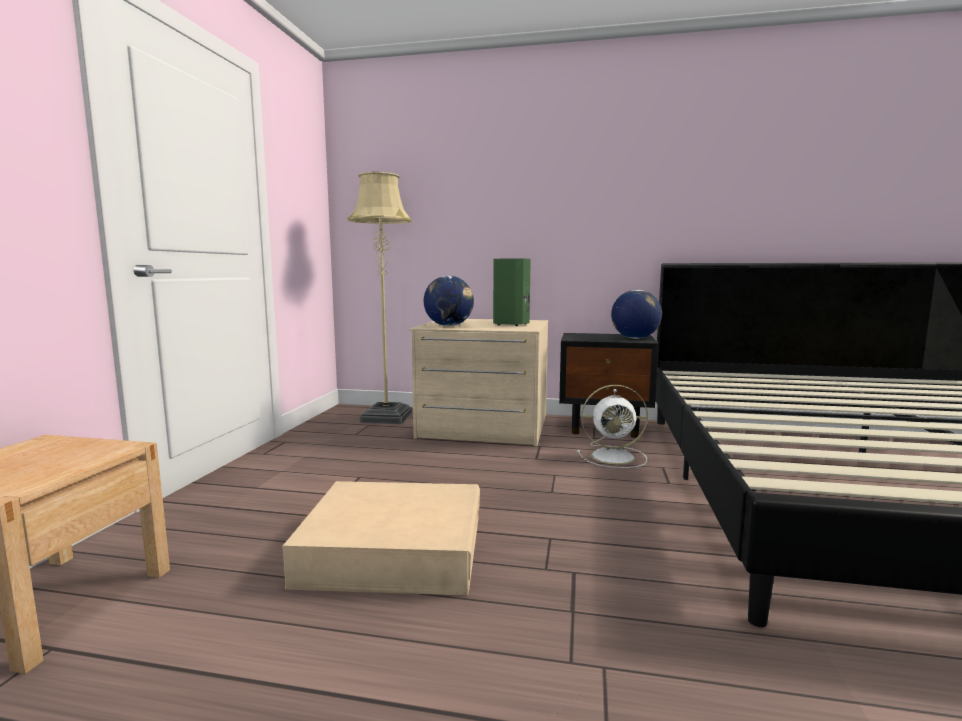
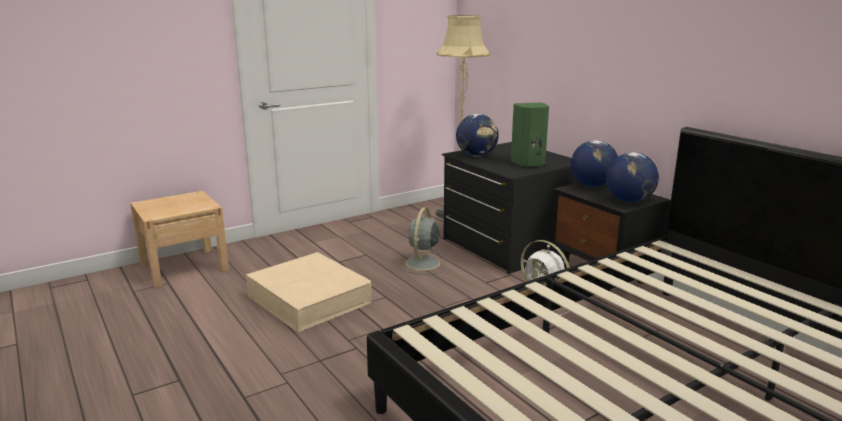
camera: 45 degrees right, 10 degrees up
beige dresser [409,319,548,446] -> black dresser [442,142,579,274]
none -> grey fan [398,208,447,274]
none -> globe [571,140,618,187]

